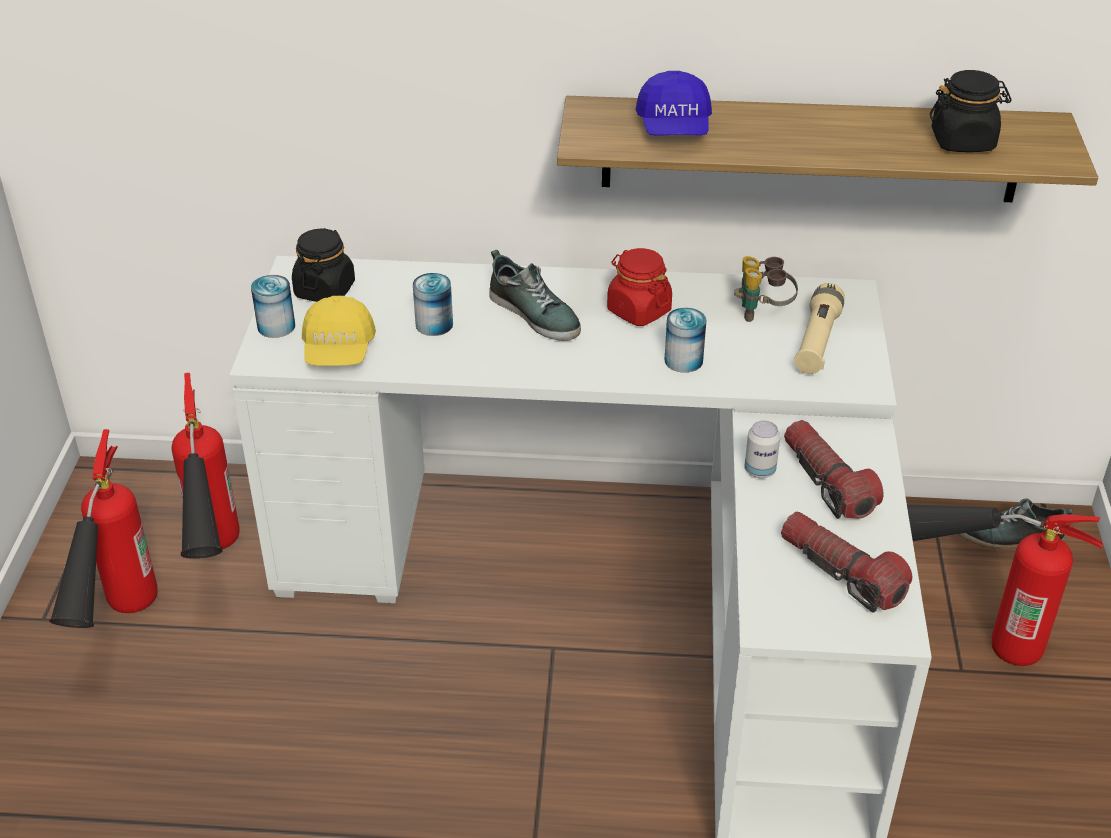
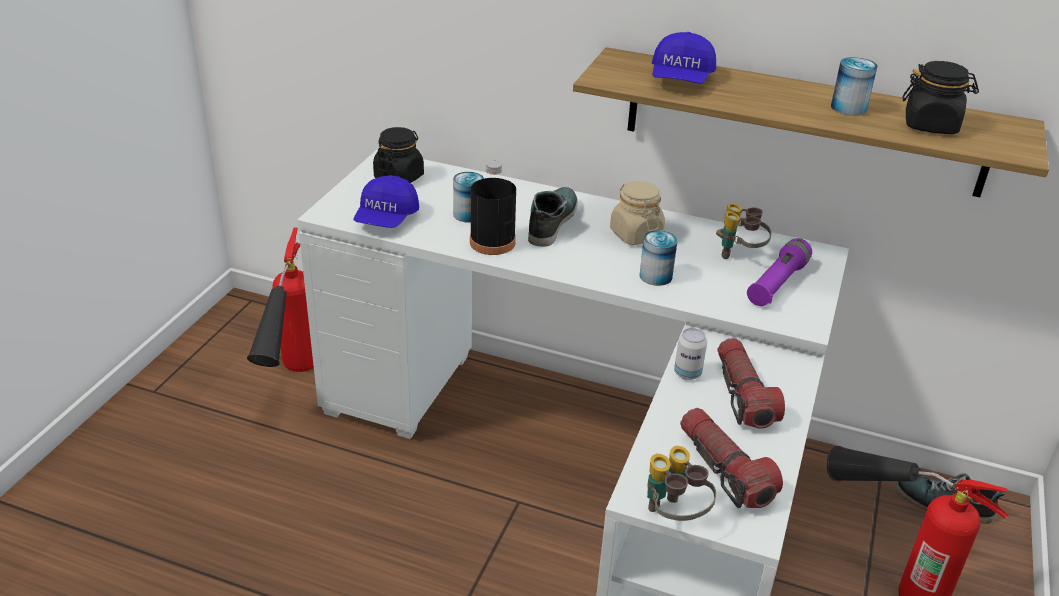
camera: 15 degrees right, 5 degrees down
fire extinguisher [49,429,158,628] -> none
can [251,275,295,338] -> can moved to [831,57,877,116]
yellow cap [302,296,376,366] -> blue cap [353,175,419,228]
shoe [489,250,581,341] -> shoe turned 135 degrees counterclockwise [528,187,578,247]
red jar [607,248,672,326] -> beige jar [610,181,665,245]
beige flashlight [794,283,845,374] -> purple flashlight [747,238,812,306]
none -> black bottle [470,161,516,255]
none -> binoculars [647,446,716,521]

